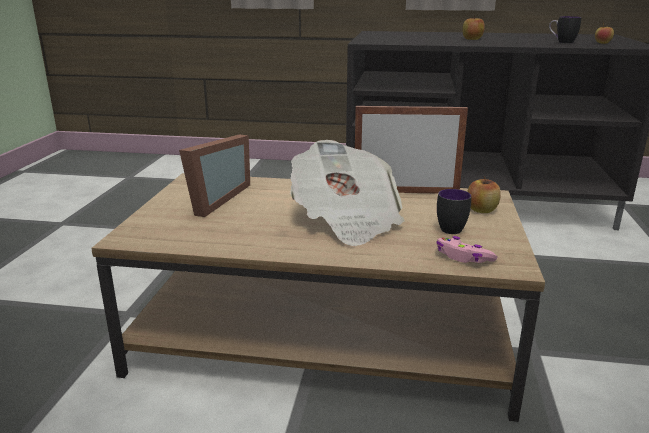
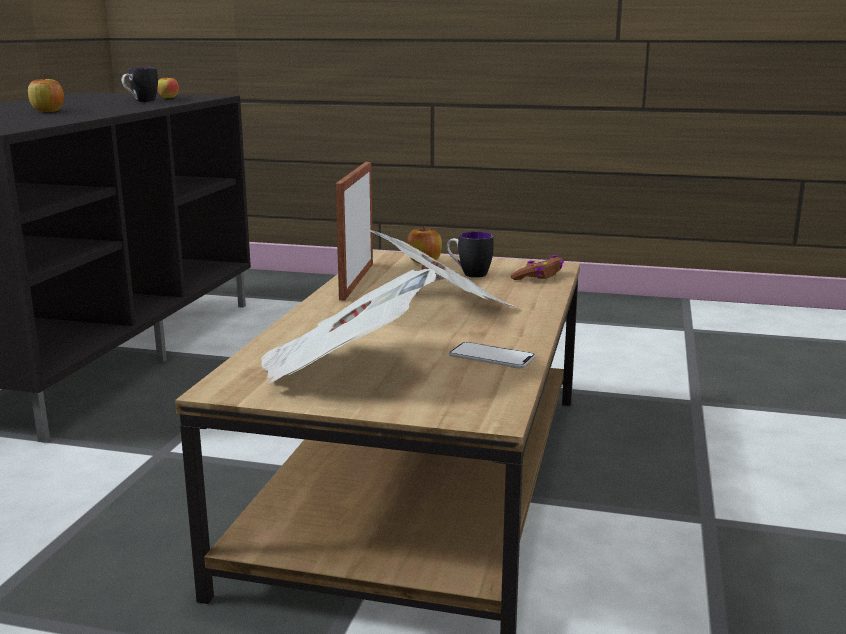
camera: 85 degrees left, 5 degrees down
picture frame [179,135,250,217] -> newspaper [261,269,436,384]
pink game controller [436,236,497,263] -> brown game controller [511,255,564,280]
none -> phone [449,342,536,369]

